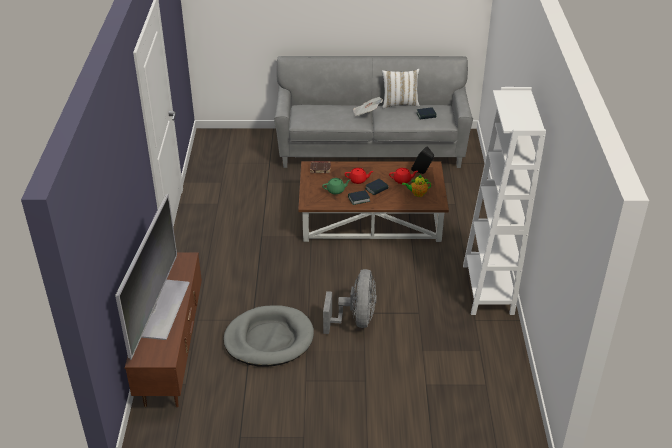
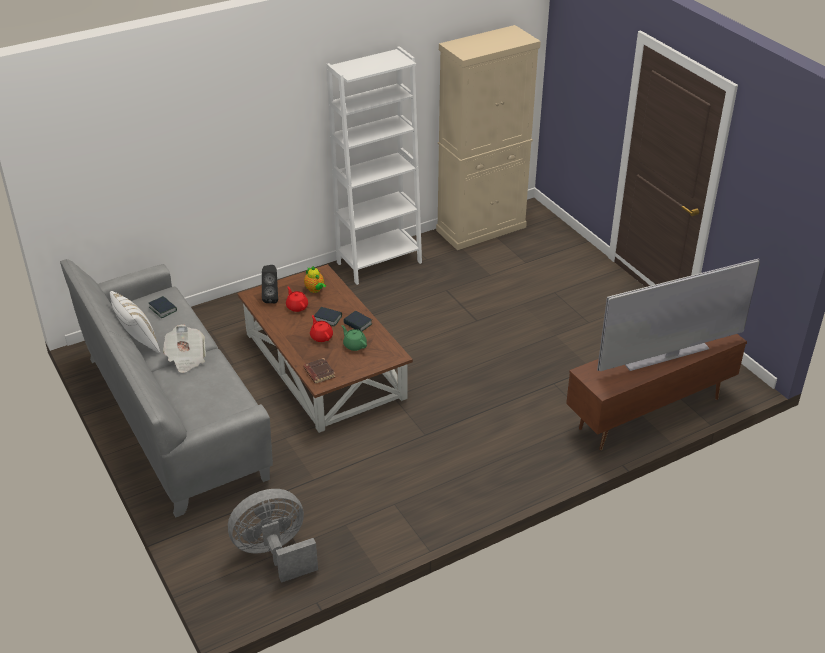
camera: 120 degrees left, 0 degrees up
grey dog bed [224,305,314,367] -> none
grey fan [323,269,377,334] -> grey fan moved to [228,489,318,583]
none -> beige cabinet [436,25,541,250]

